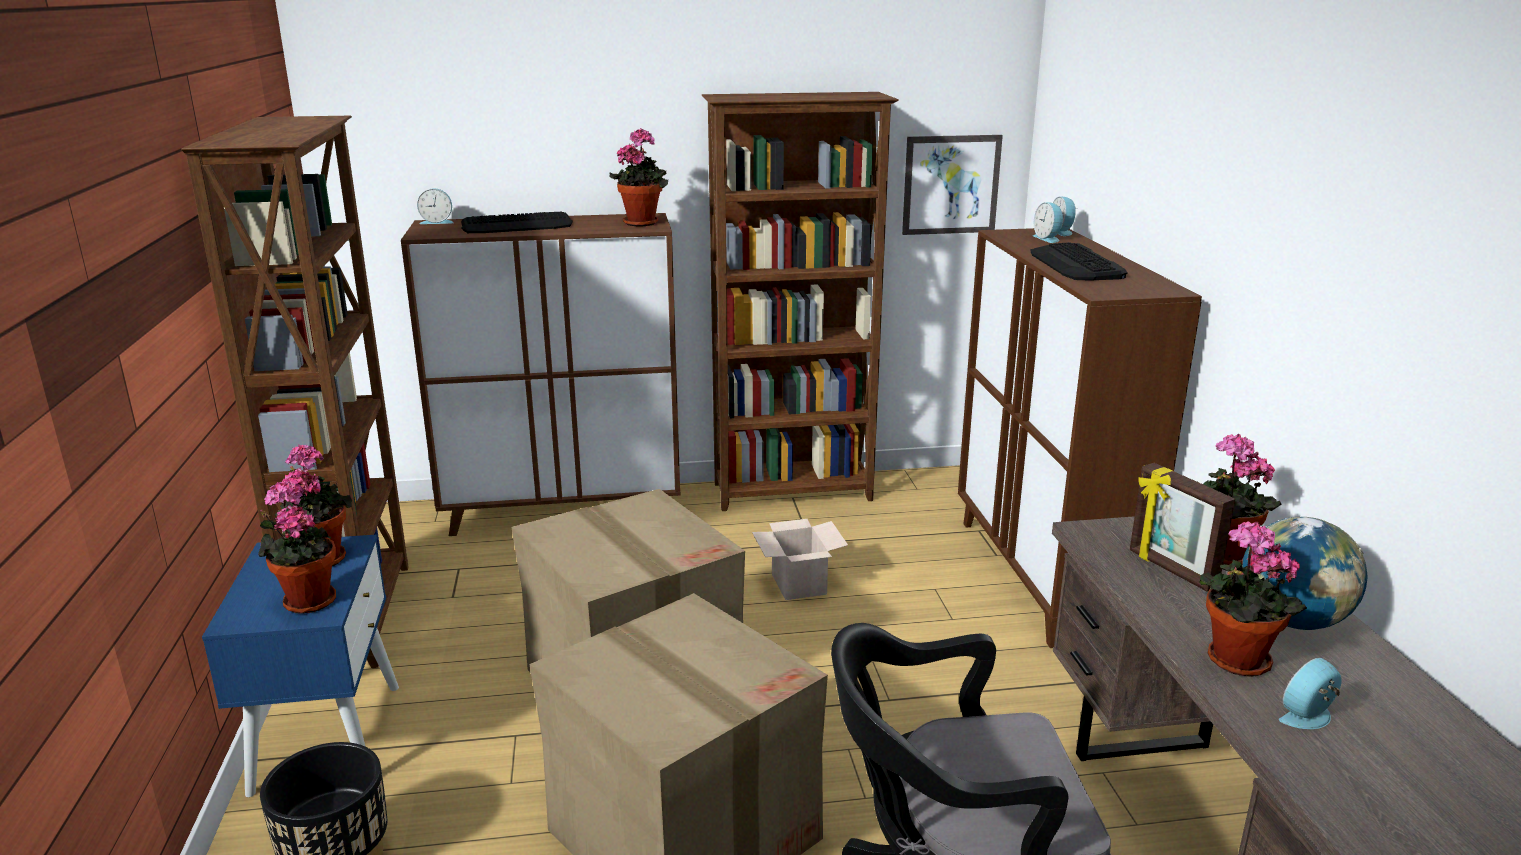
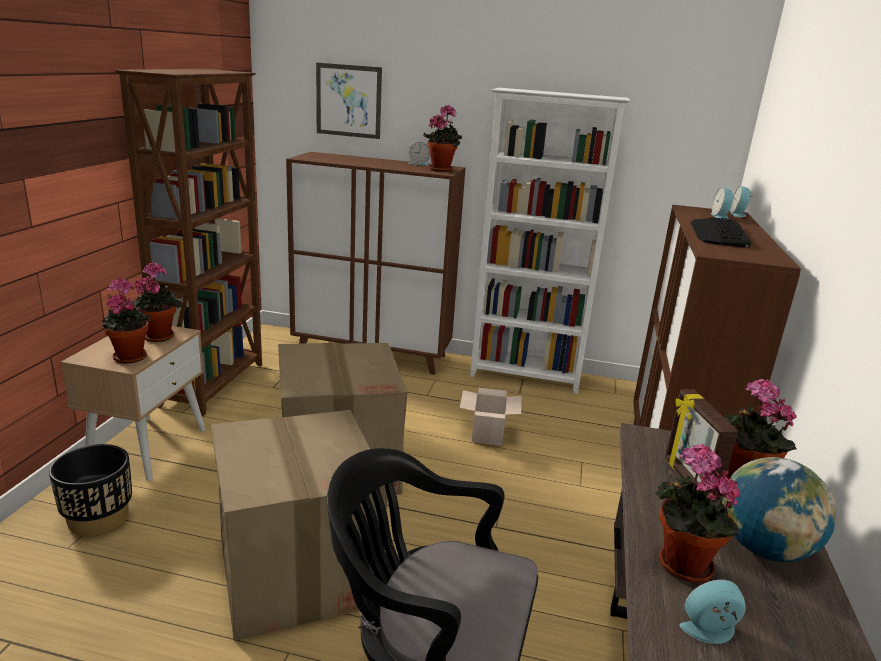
camera: 20 degrees right, 0 degrees up
blue nightstand [202,535,399,797] -> beige nightstand [61,326,206,481]
alarm clock [417,188,454,224] -> alarm clock moved to [408,141,430,166]
keyboard [461,212,573,233] -> none
brown bookcase [702,92,899,511] -> white bookcase [470,88,630,394]
picture [902,135,1003,235] -> picture moved to [316,63,382,139]

